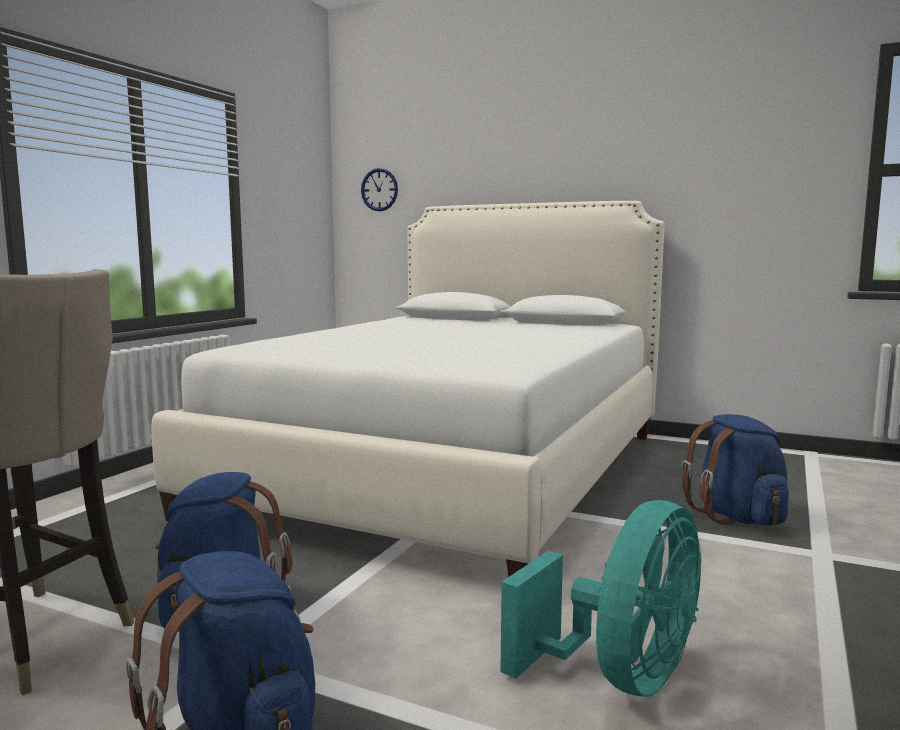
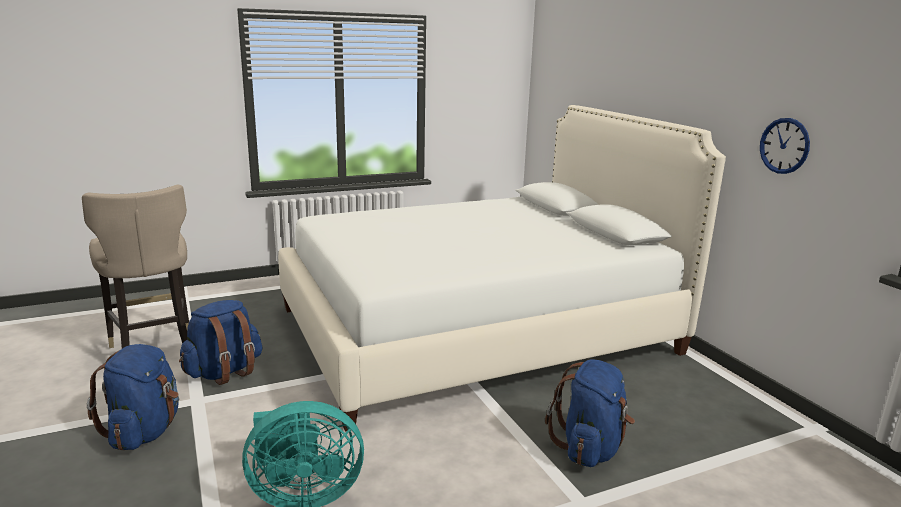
camera: 40 degrees right, 10 degrees up
wall clock [361,168,398,211] -> wall clock moved to [760,118,810,174]

